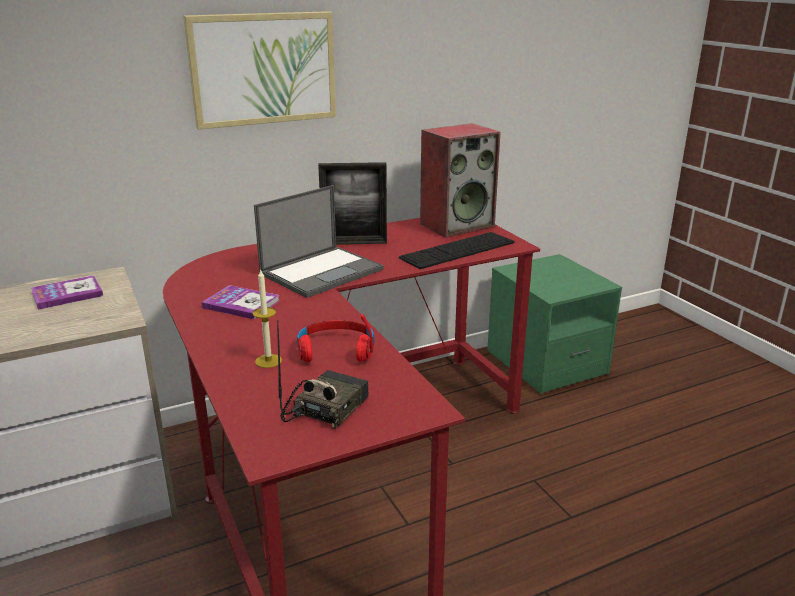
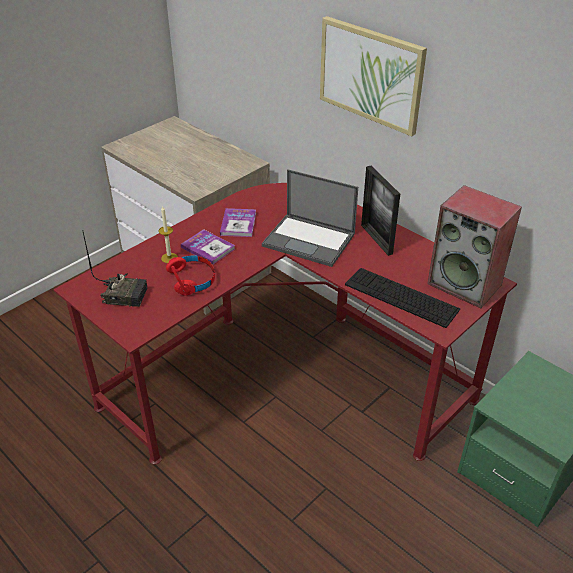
camera: 70 degrees right, 15 degrees up
book [31,275,103,310] -> book moved to [181,229,235,265]

